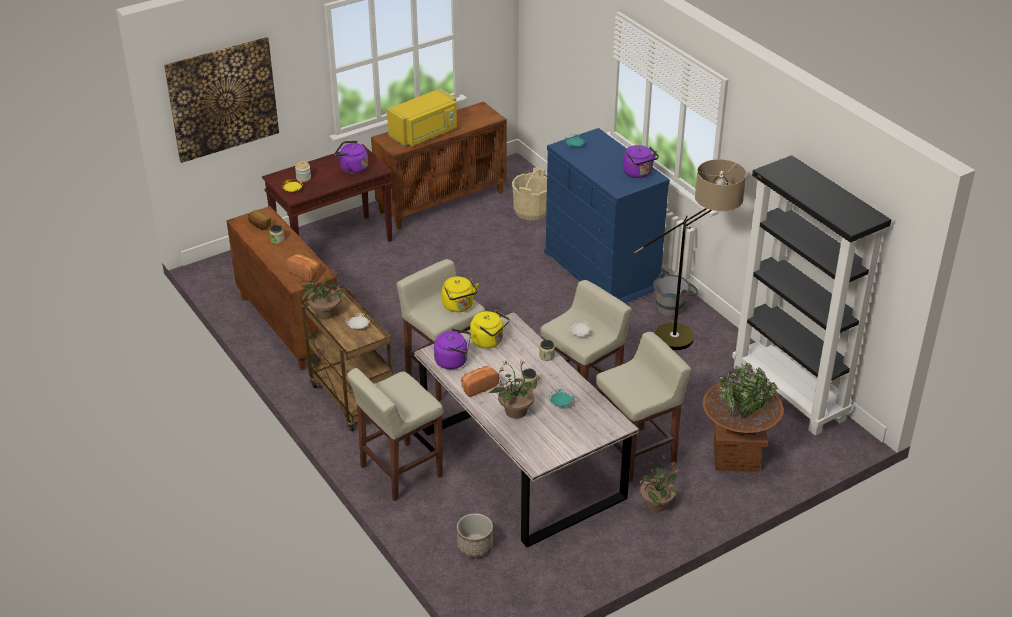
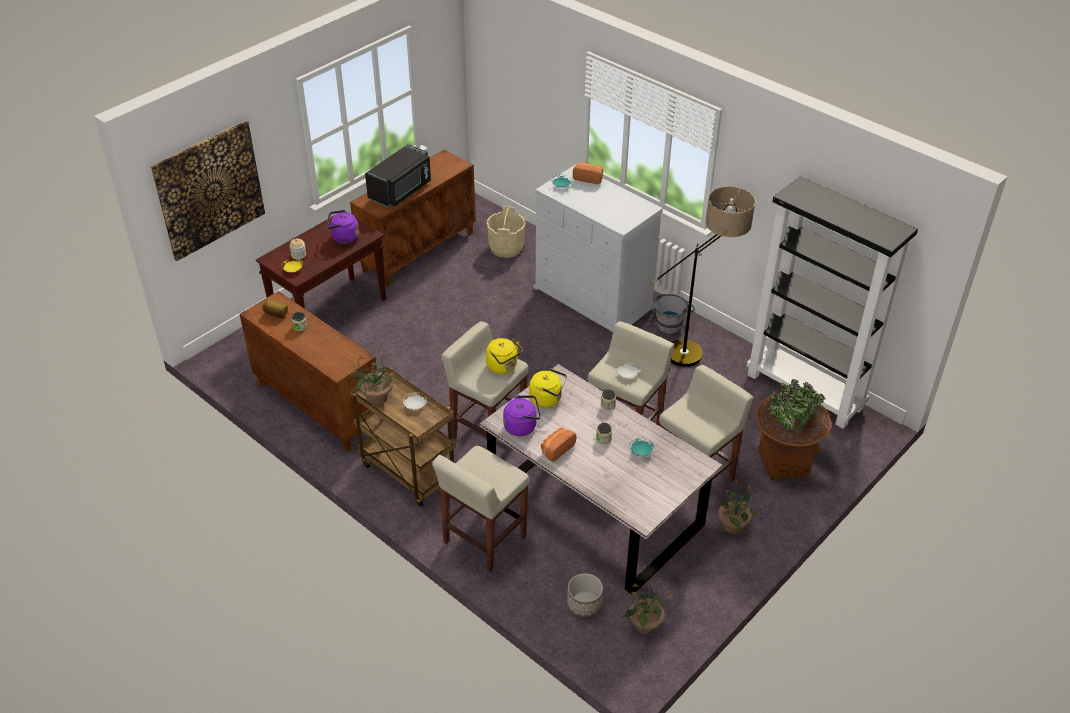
camera: 15 degrees left, 5 degrees up
bread [286,254,320,281] -> bread moved to [573,162,603,184]
yellow microwave [387,88,457,146] -> black microwave [365,144,431,207]
potted plant [489,360,541,419] -> potted plant moved to [622,579,672,634]
blue dresser [544,128,670,303] -> white dresser [533,165,663,332]
purple kettle [623,145,659,178] -> none

